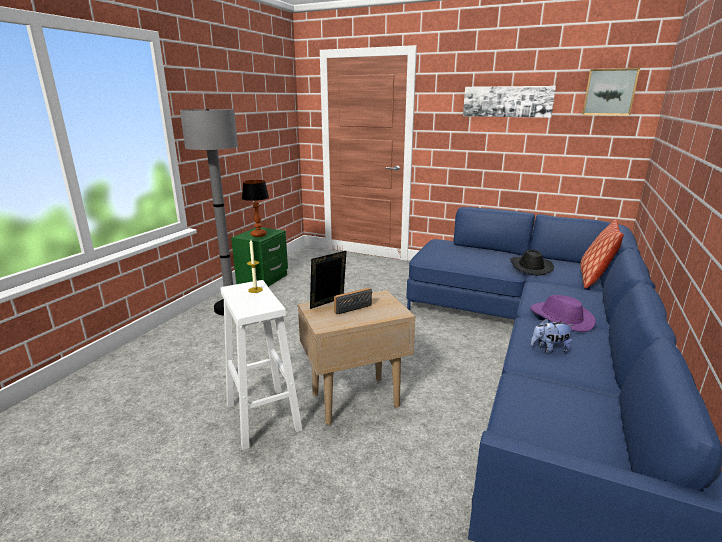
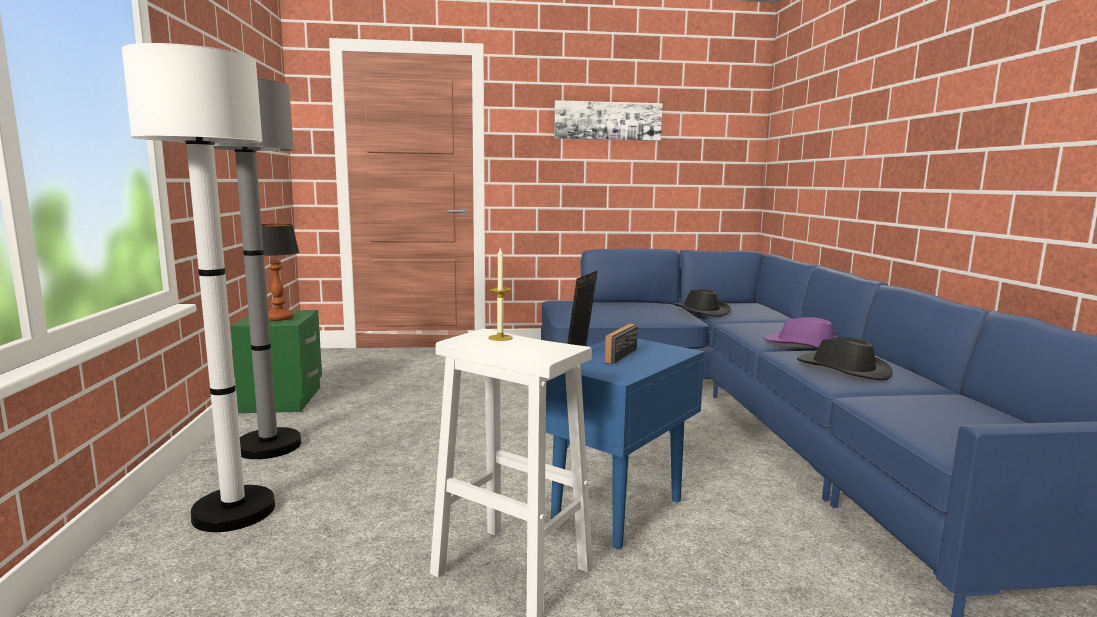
camera: 30 degrees left, 10 degrees down
beige side table [298,290,415,425] -> blue side table [546,338,705,549]
plush toy [531,318,574,353] -> black hat [797,337,893,381]
pillow [580,219,624,289] -> none
picture [582,68,640,116] -> none
none -> white floor lamp [122,43,275,532]

